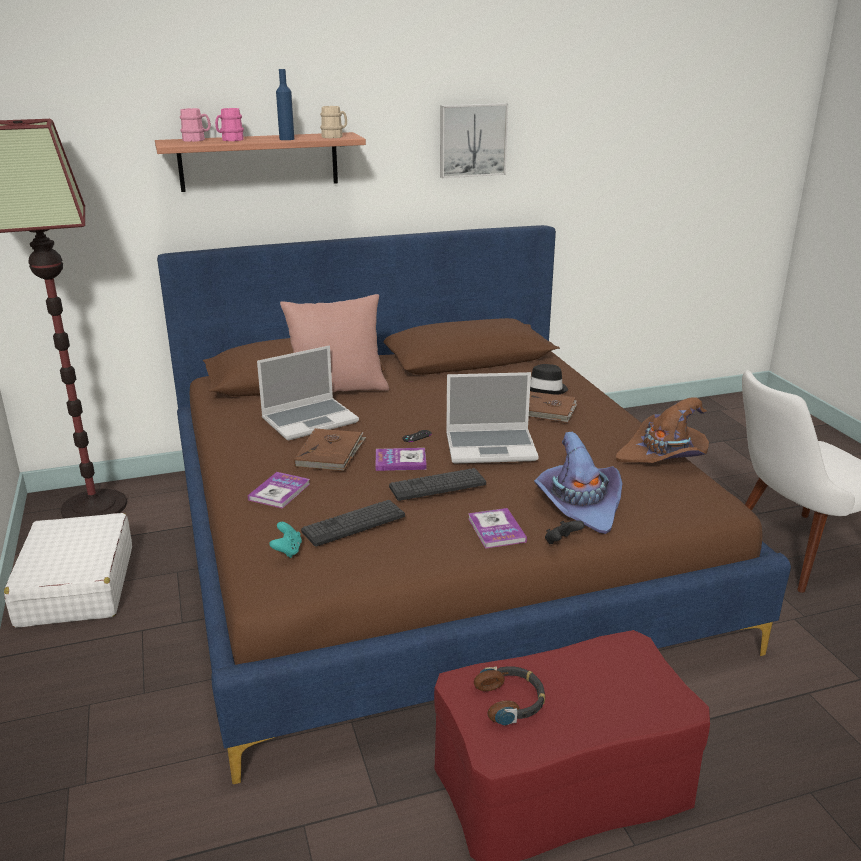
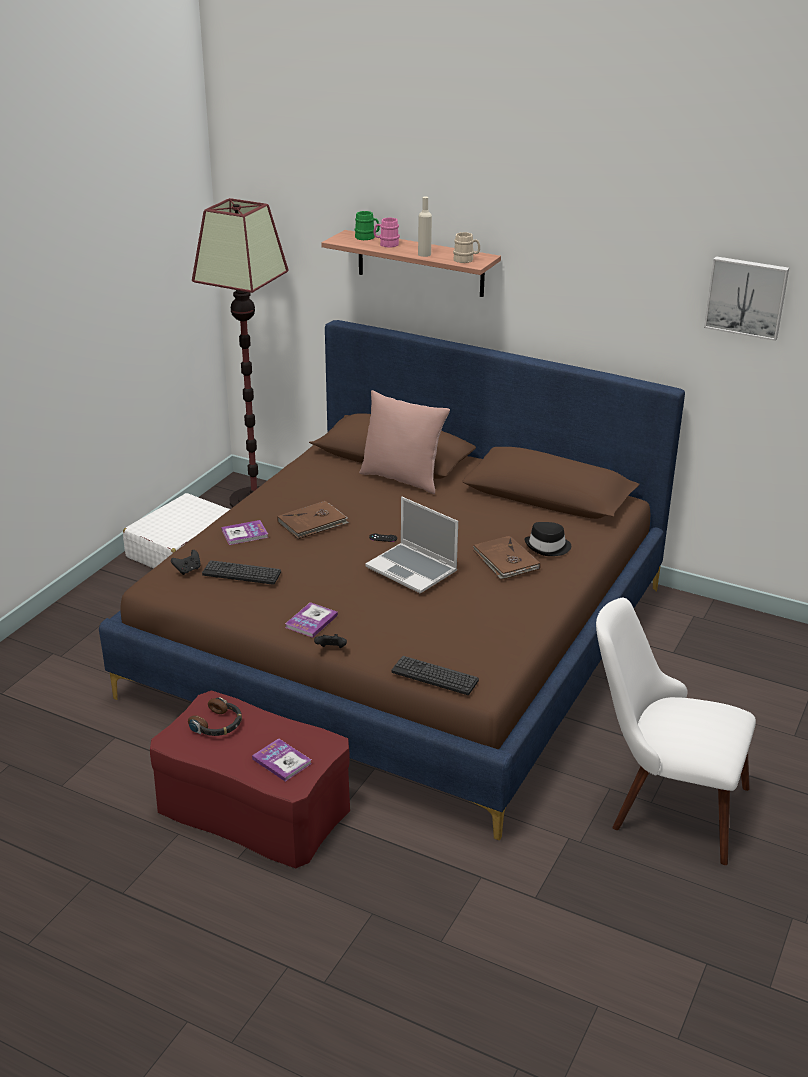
camera: 45 degrees right, 5 degrees up
pink mug [180,108,211,142] -> green mug [355,211,380,240]
laptop [257,345,359,441] -> none
turquoise game controller [269,522,302,558] -> black game controller [171,550,201,575]
blue bottle [276,69,294,140] -> beige bottle [418,197,432,257]
book [376,448,427,471] -> book moved to [252,738,312,782]
keyboard [389,468,486,501] -> keyboard moved to [392,656,479,695]
picture [440,103,508,178] -> picture moved to [704,256,789,341]
purple hat [534,432,622,534] -> none
brown hat [616,397,709,463] -> none

